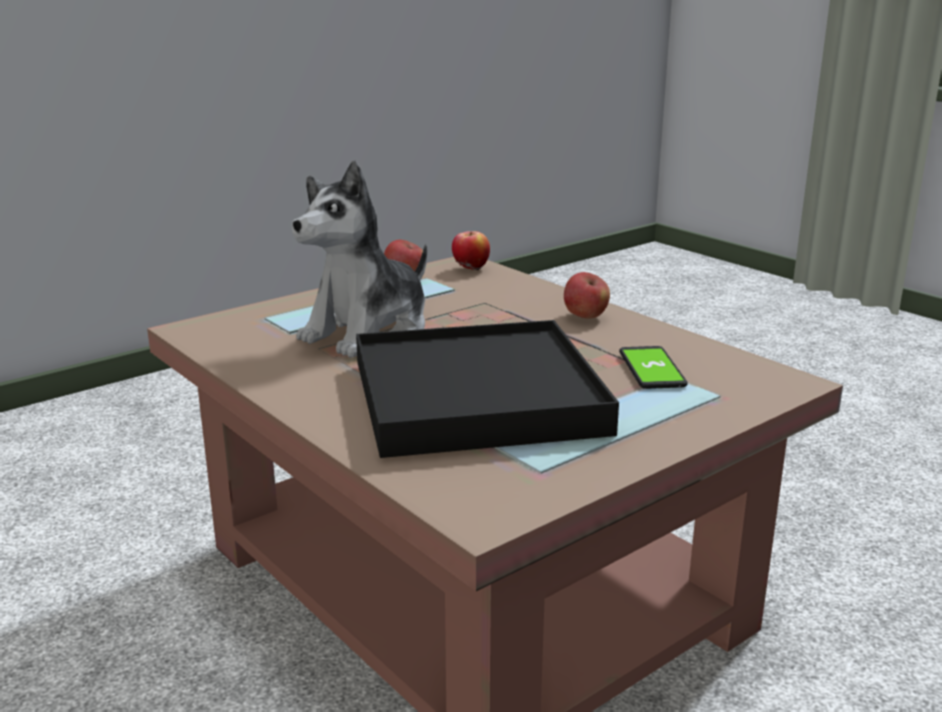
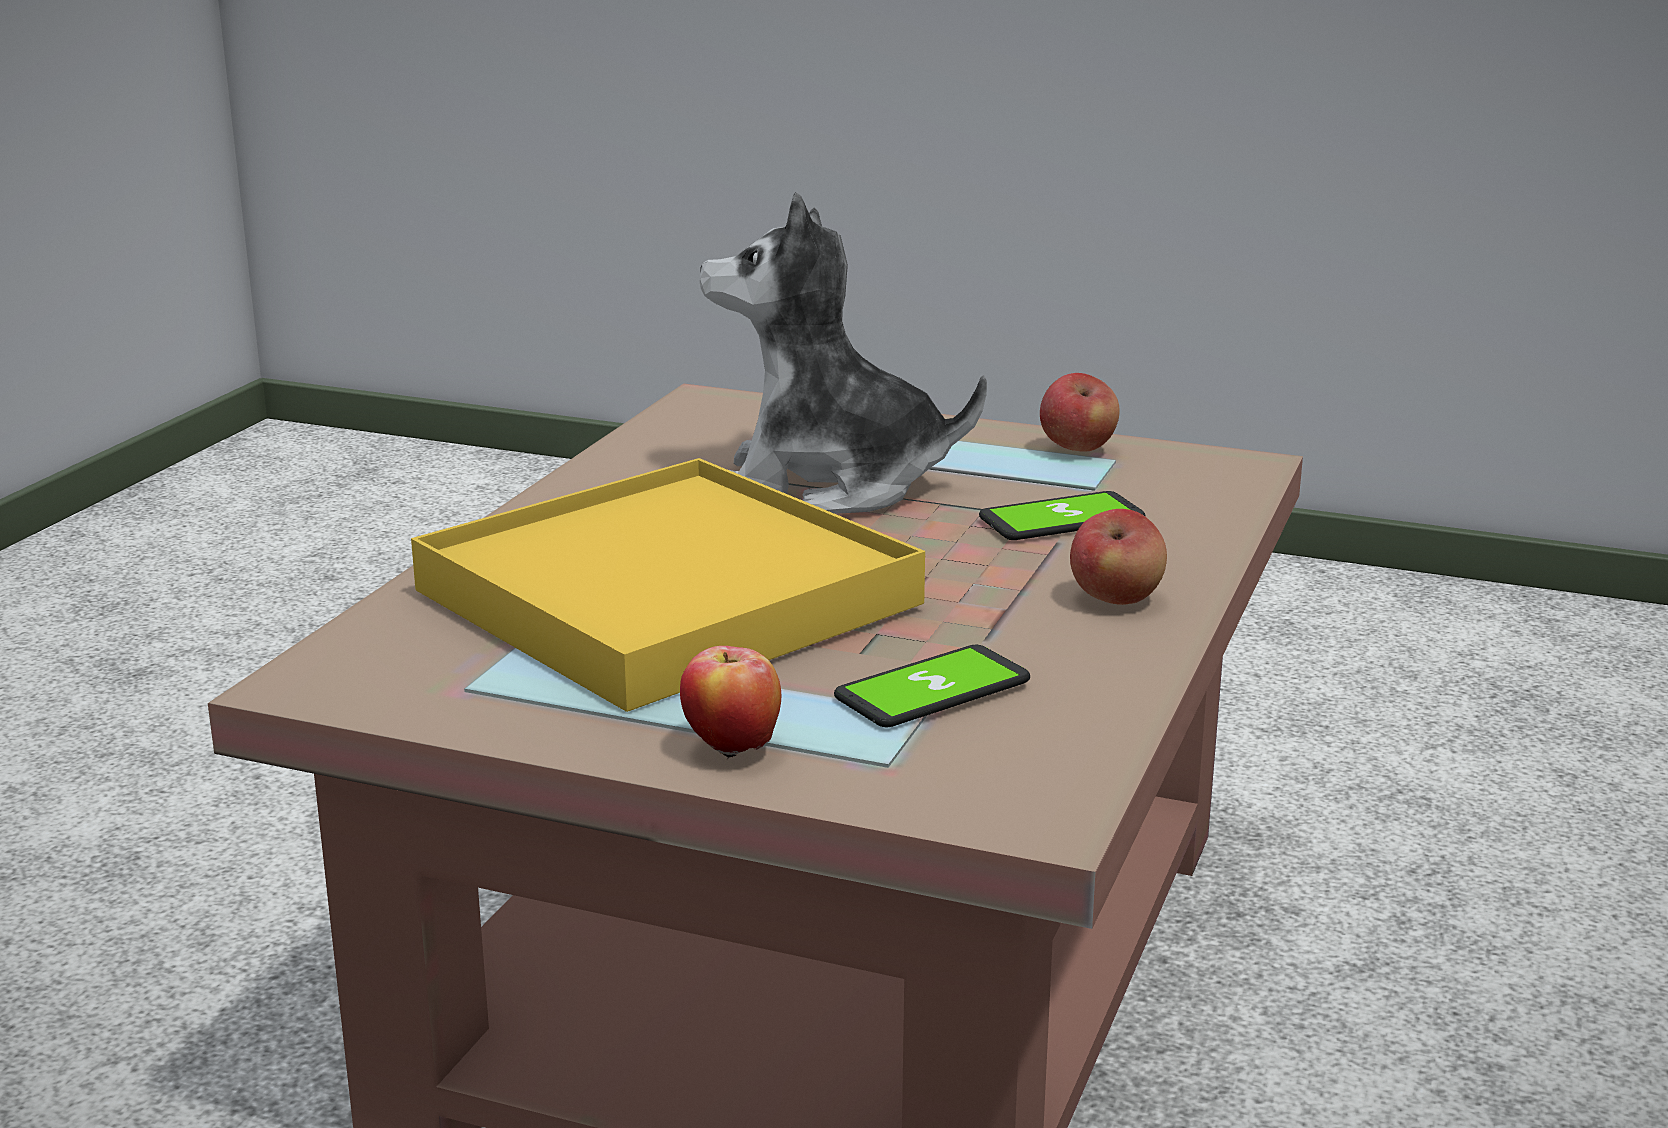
camera: 60 degrees right, 0 degrees up
black tray [356,320,619,458] -> yellow tray [411,458,925,712]
apple [452,231,490,270] -> apple moved to [680,646,781,758]
none -> phone [979,491,1146,540]

